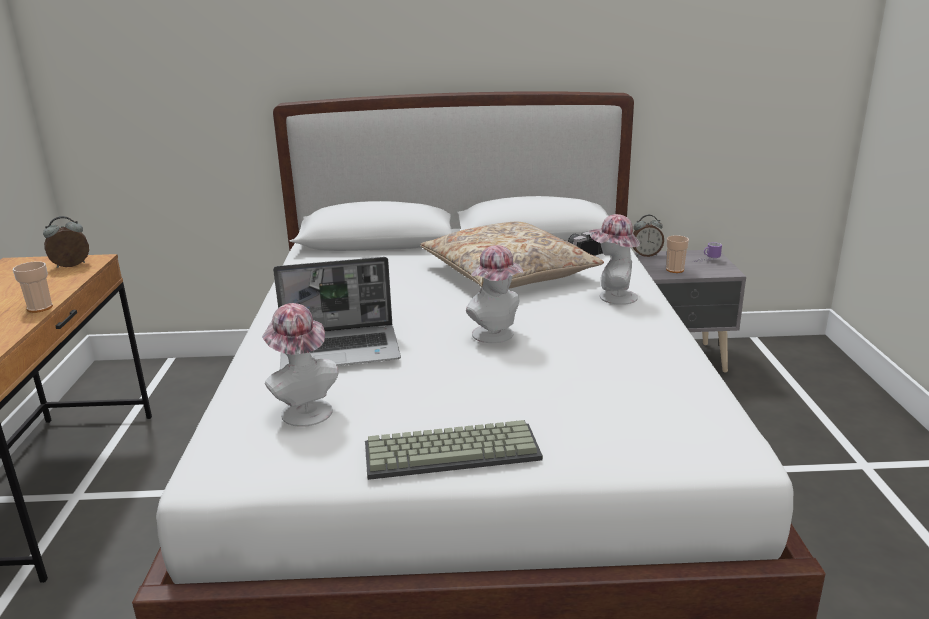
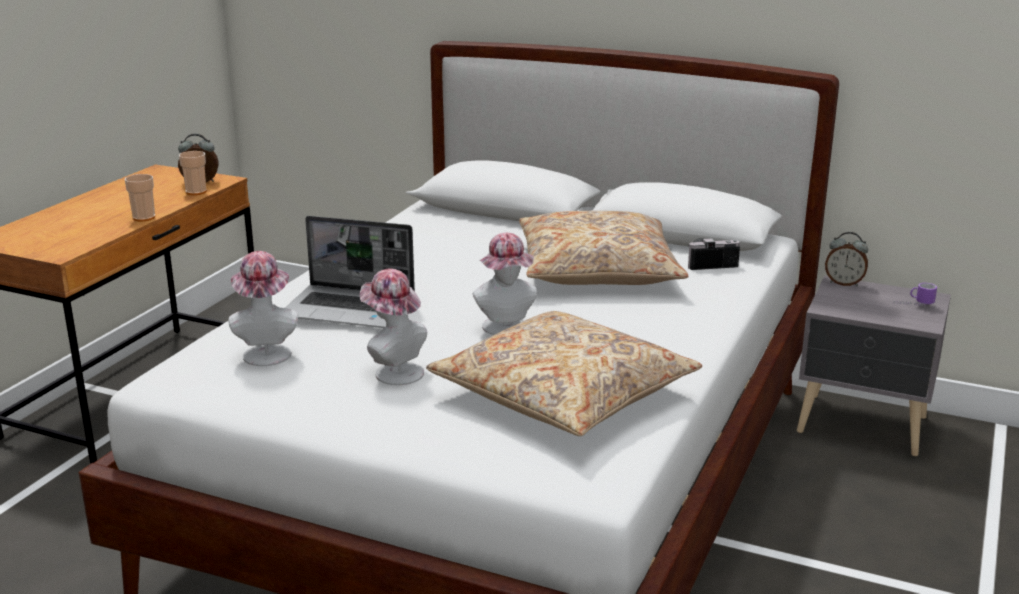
camera: 25 degrees right, 0 degrees up
keyboard [365,420,543,480] -> none
hat [589,214,640,305] -> hat moved to [360,268,427,385]
cup [666,235,689,273] -> cup moved to [179,151,207,195]
none -> beige pillow [426,311,702,436]

